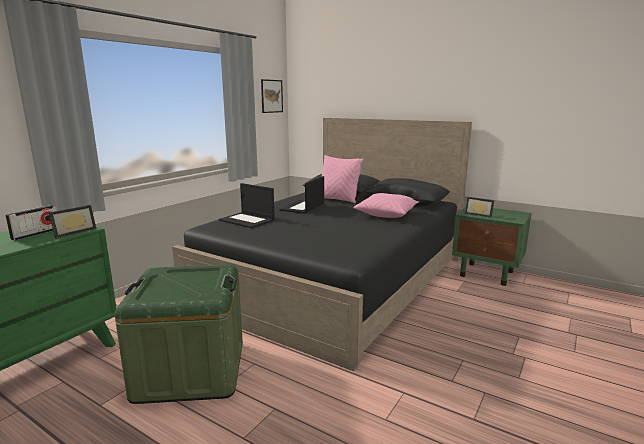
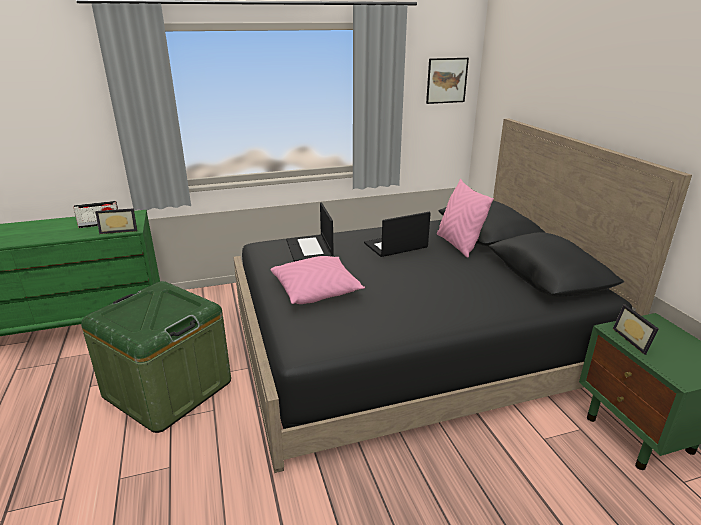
camera: 40 degrees right, 10 degrees up
pink pillow [353,193,419,218] -> pink pillow moved to [271,256,365,304]

